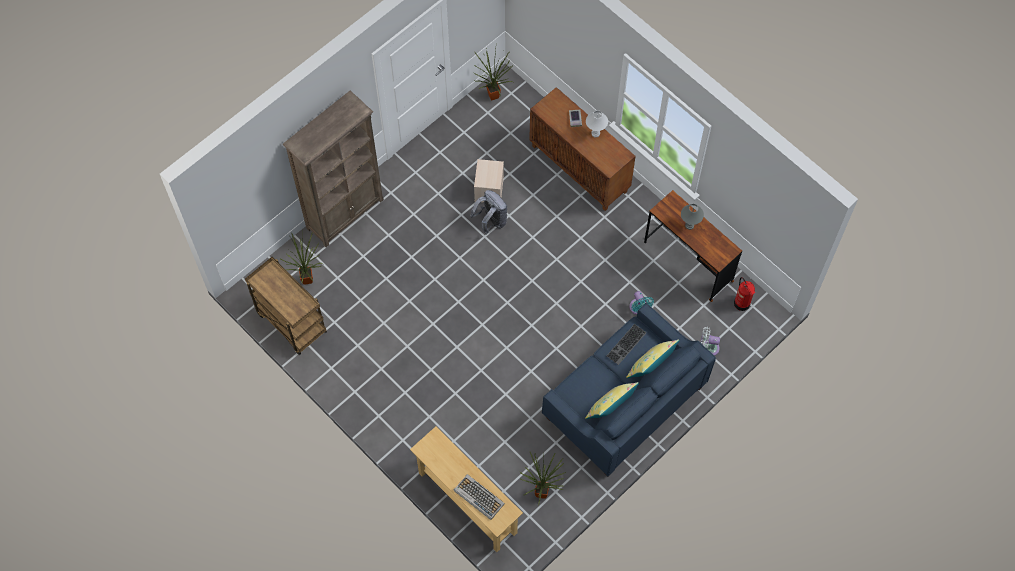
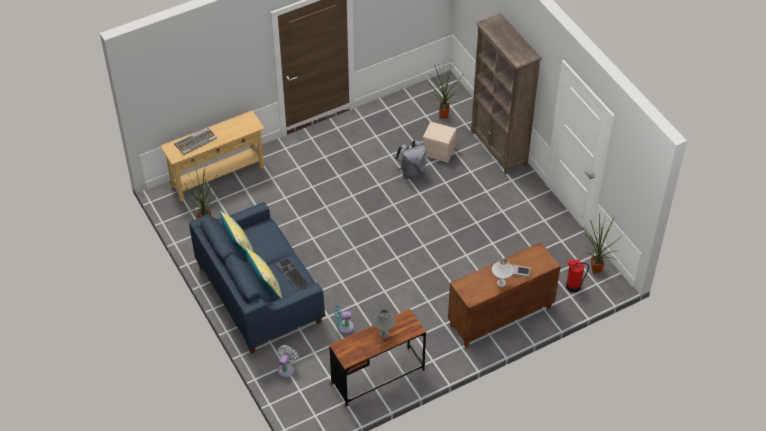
camera: 105 degrees right, 15 degrees down
brown cart [245,257,327,355] -> none
grey backpack [470,190,507,234] -> grey backpack moved to [395,140,426,179]
beige storage box [474,159,504,203] -> beige storage box moved to [423,122,456,162]
fire extinguisher [734,277,755,311] -> fire extinguisher moved to [566,260,589,293]

